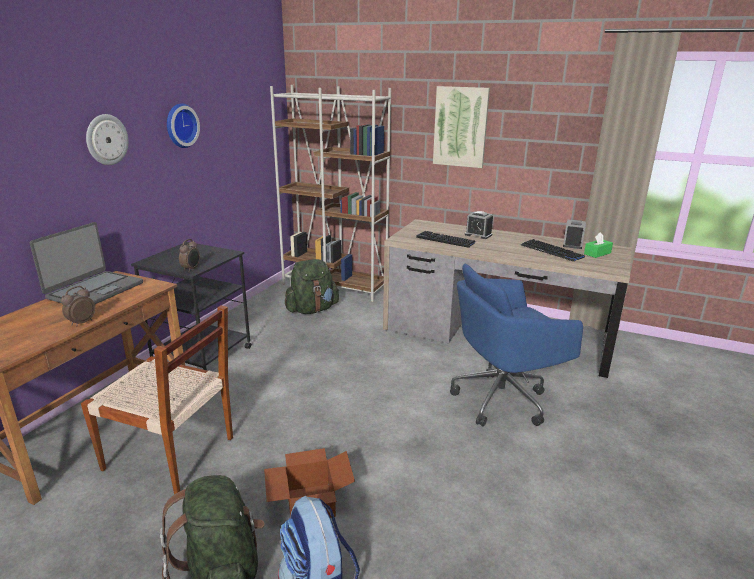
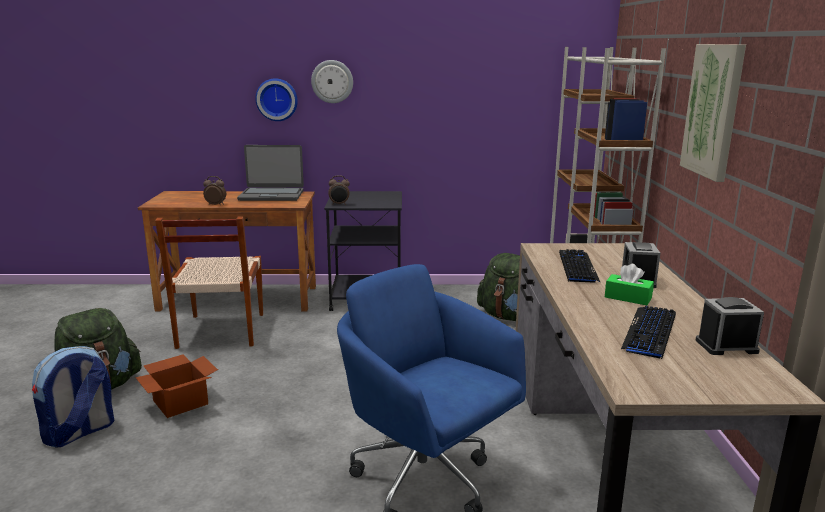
camera: 65 degrees right, 5 degrees down
wall clock [167,103,200,148] -> wall clock moved to [255,78,298,121]
green tissue box [584,232,613,258] -> green tissue box moved to [605,264,654,305]

